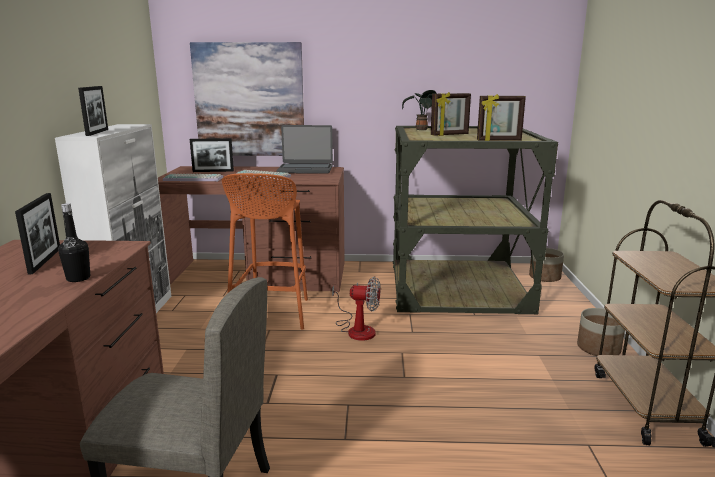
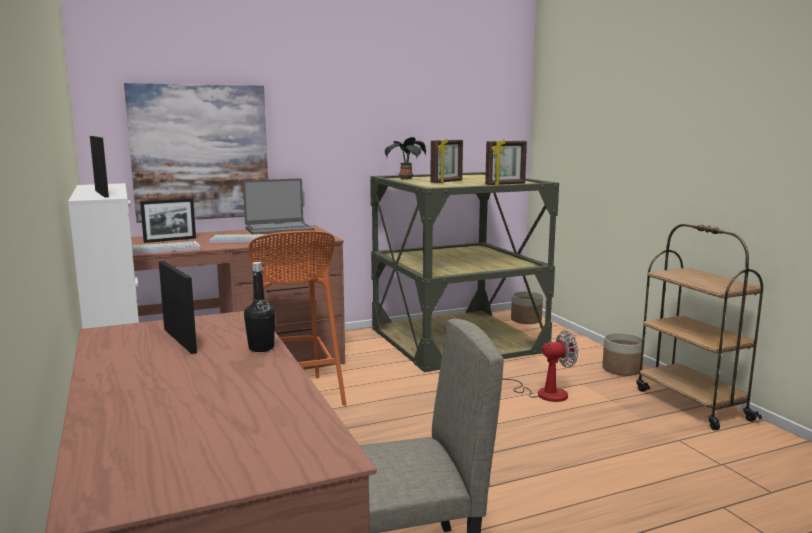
camera: 25 degrees left, 5 degrees down
fan [332,276,381,341] -> fan moved to [502,331,578,402]

